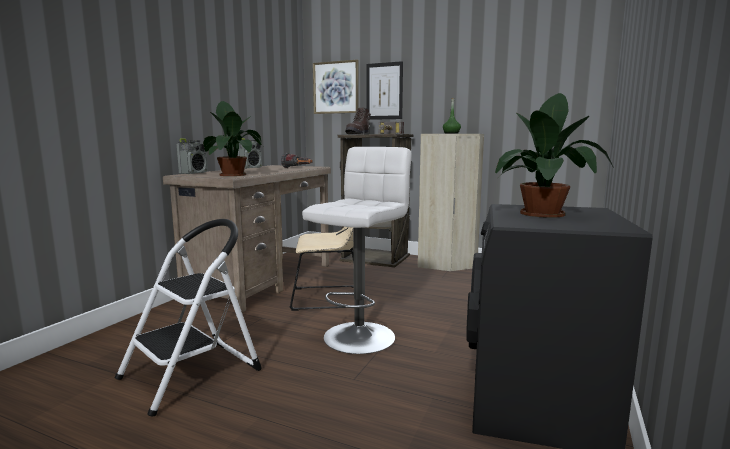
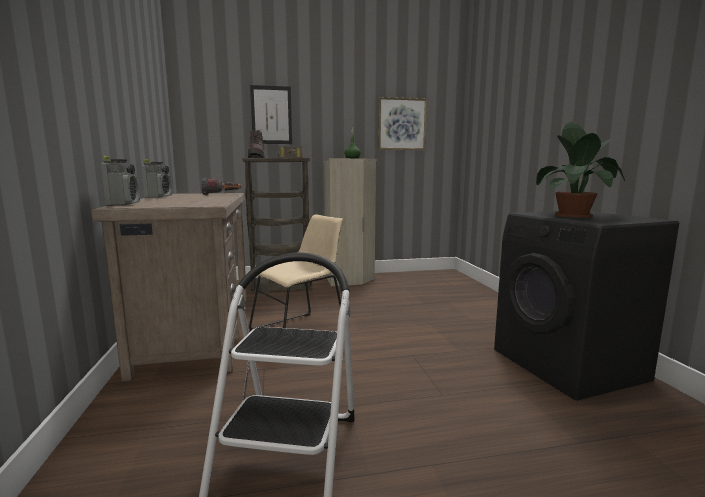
camera: 35 degrees left, 0 degrees up
potted plant [203,101,263,176] -> none
white stool [302,147,411,354] -> none
picture [313,60,359,114] -> picture moved to [378,97,427,150]

